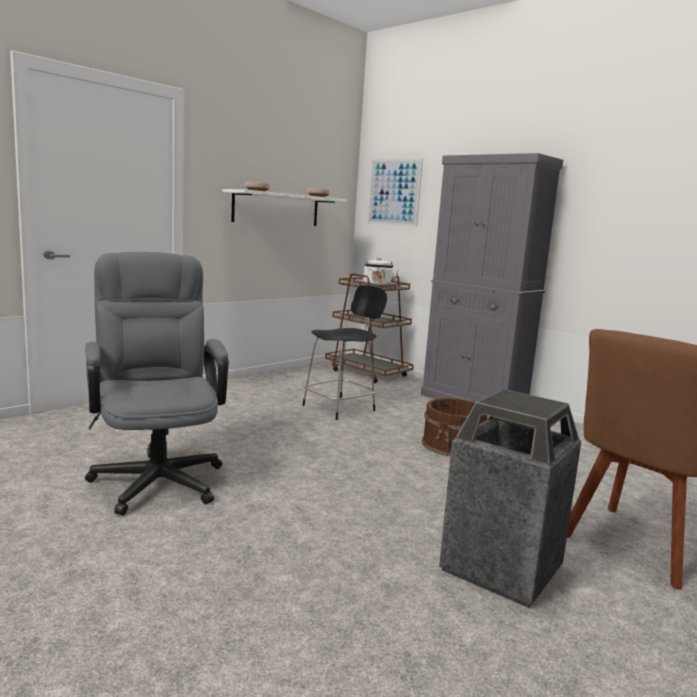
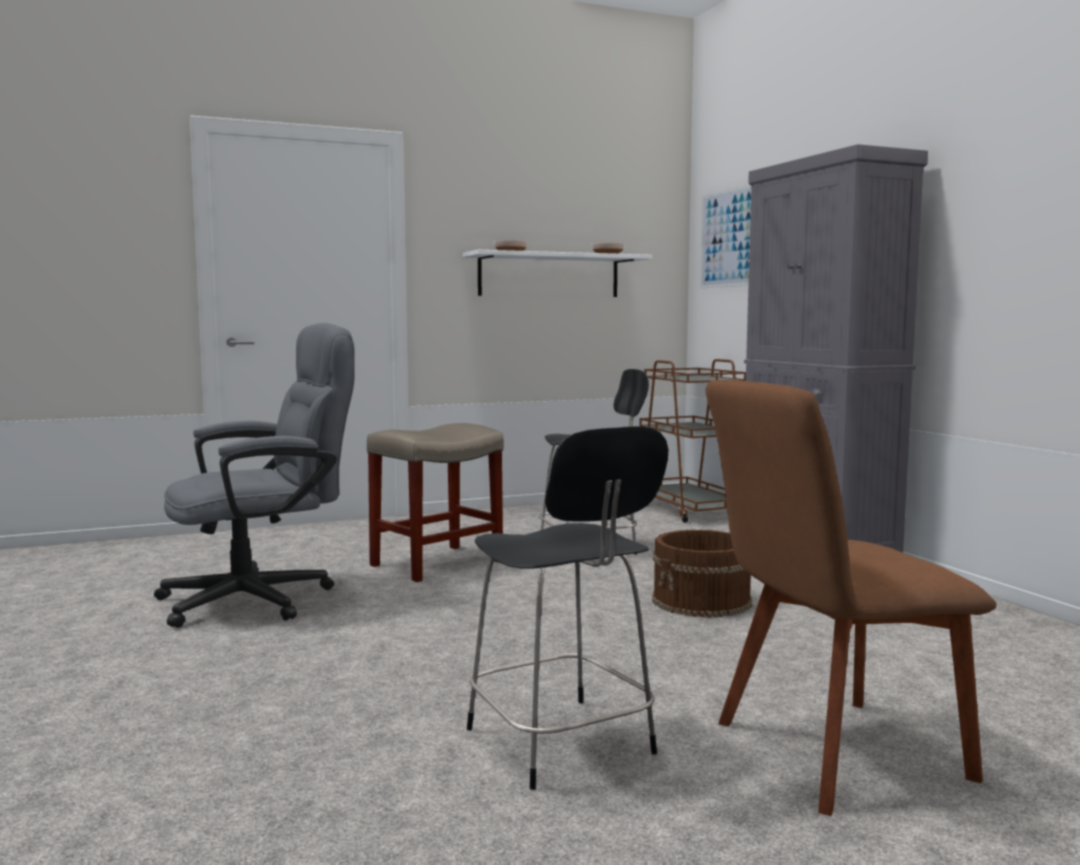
camera: 25 degrees right, 5 degrees down
grey office chair [85,252,229,515] -> grey office chair turned 60 degrees clockwise [154,323,355,628]
white kettle [363,258,399,287] -> none
trash can [439,389,581,608] -> black stool [467,426,669,790]
none -> beige stool [367,423,504,582]

